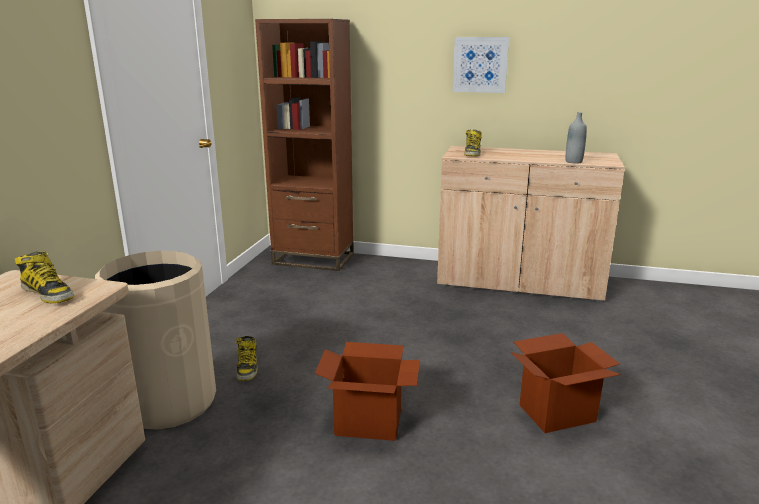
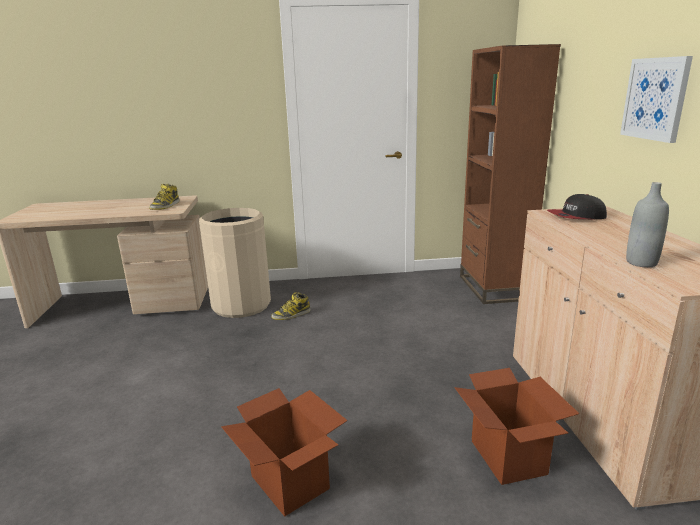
camera: 70 degrees right, 0 degrees up
cardboard box [315,342,420,441] -> cardboard box moved to [455,368,580,485]
boot [464,130,482,156] -> cap [547,194,607,219]

